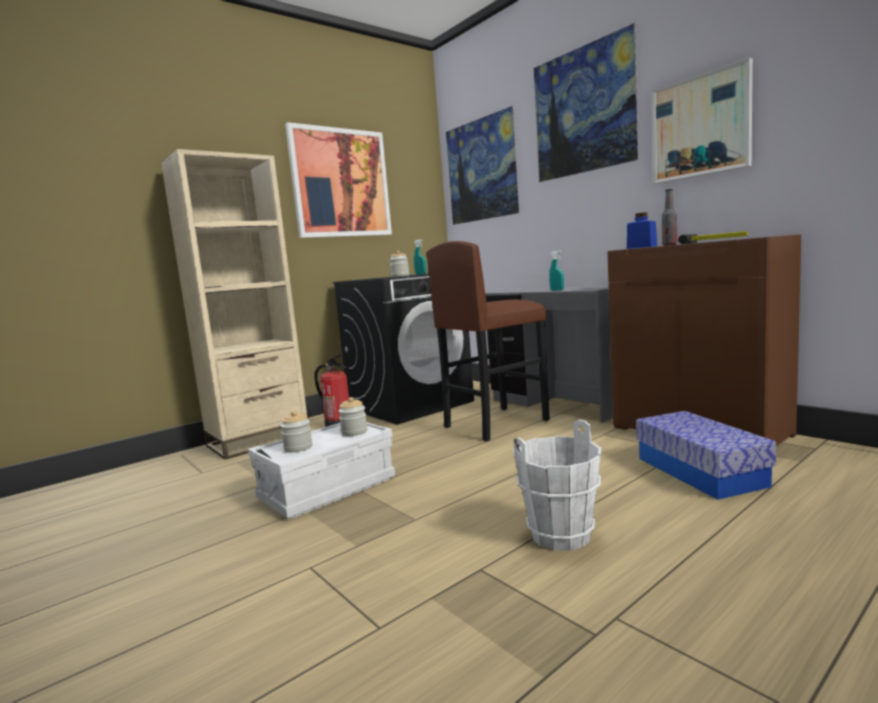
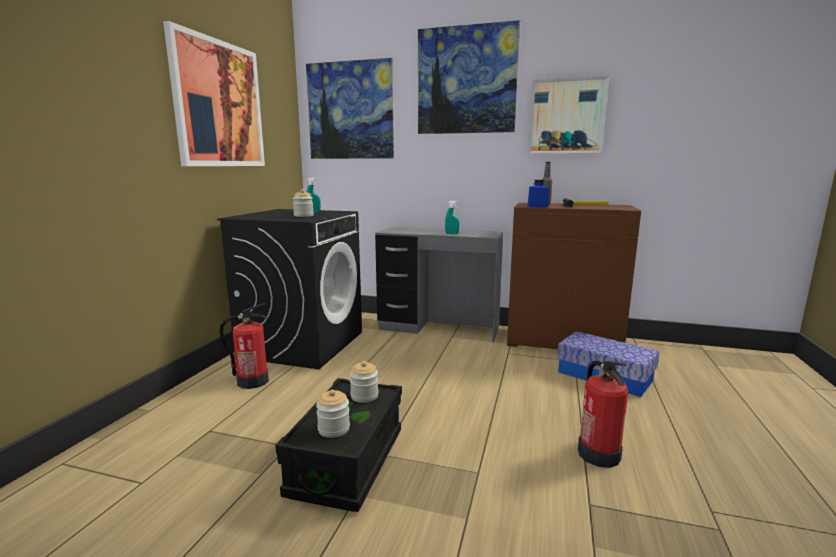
camera: 35 degrees left, 5 degrees up
beige bookcase [161,149,308,460] -> none
white storage box [248,422,395,519] -> black storage box [275,378,402,512]
brown stool [426,241,550,441] -> none
white bucket [513,419,601,551] -> fire extinguisher [578,360,628,468]

